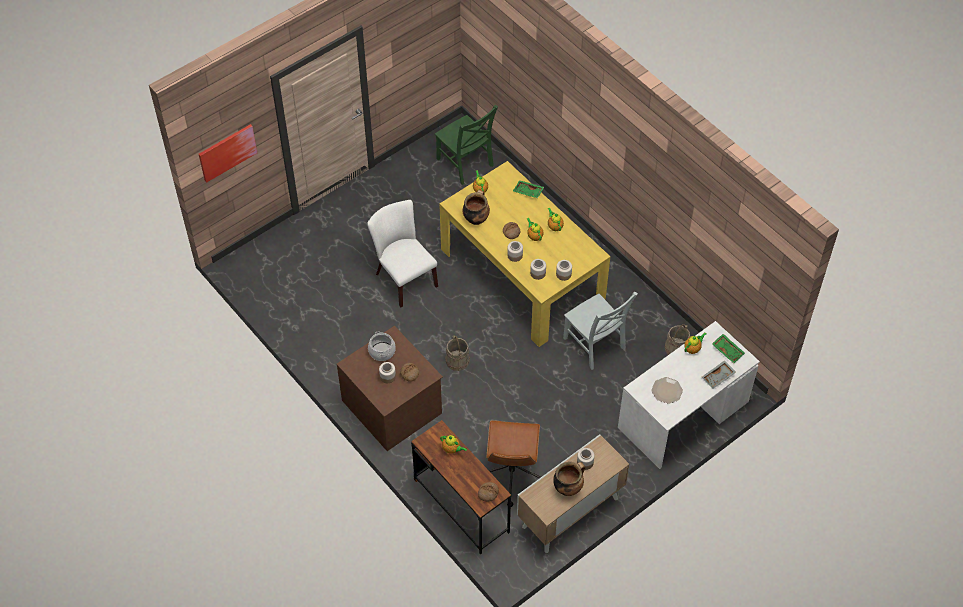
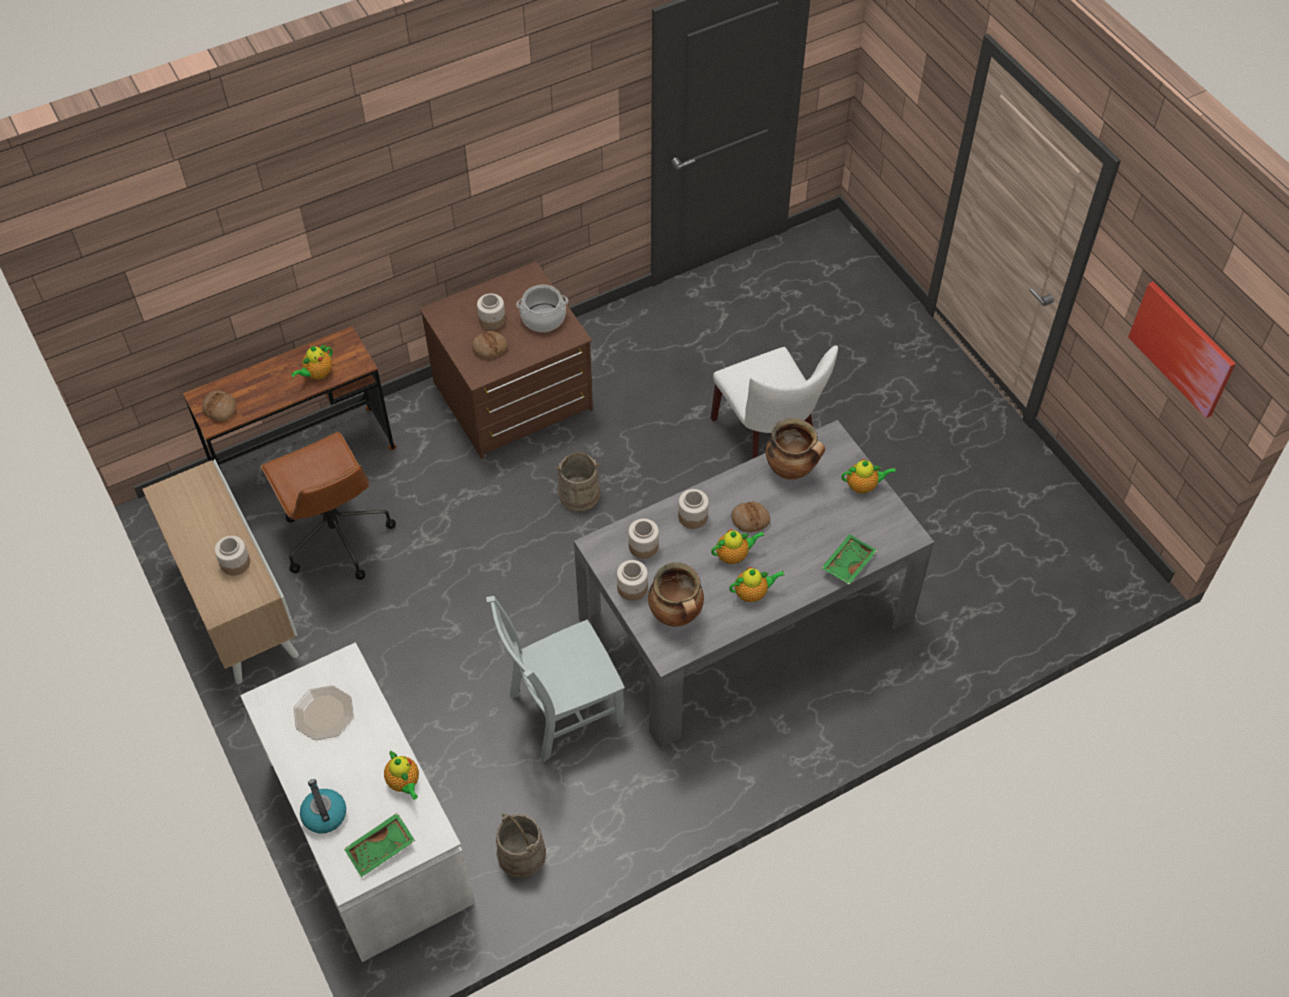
camera: 100 degrees right, 0 degrees up
picture [199,124,257,183] -> picture moved to [1128,281,1236,418]
white chair [367,200,438,307] -> white chair turned 90 degrees clockwise [711,346,838,458]
green chair [435,105,498,185] -> none
yellow dining table [439,161,611,347] -> grey dining table [574,420,934,749]
brown office chair [487,421,541,507] -> brown office chair turned 135 degrees counterclockwise [261,432,396,580]
cooking pot [553,462,585,496] -> cooking pot moved to [648,562,704,627]
grey tray [702,360,736,389] -> kettle [300,779,346,834]

